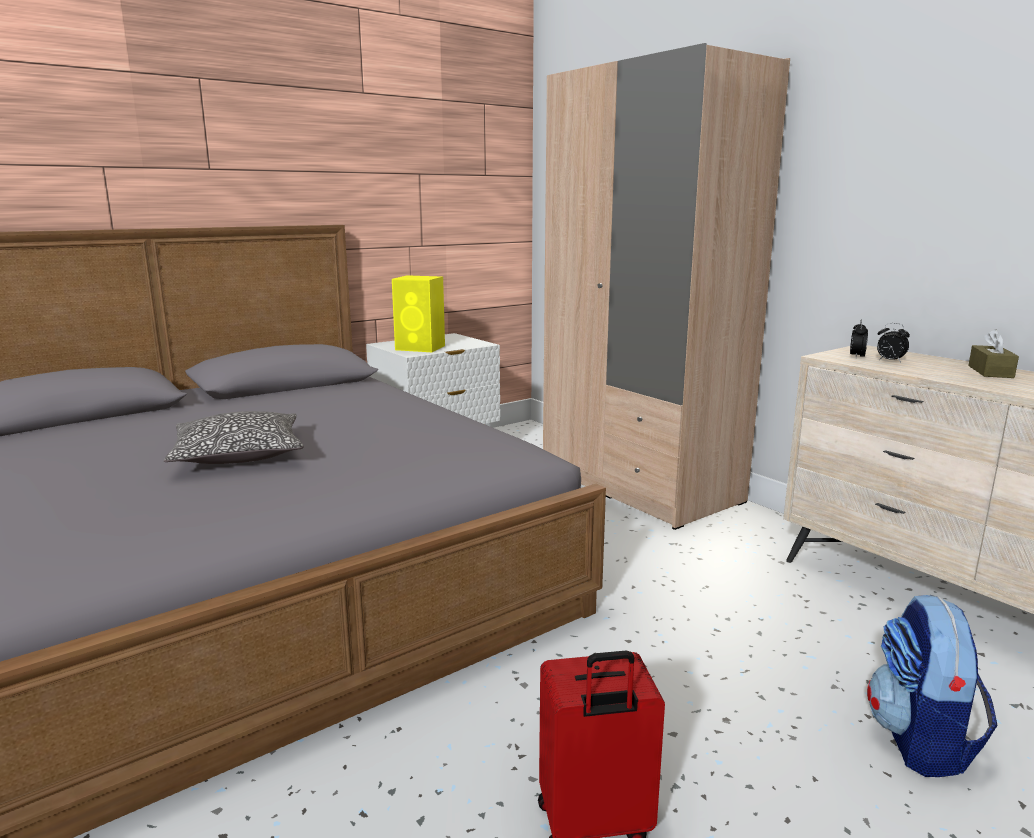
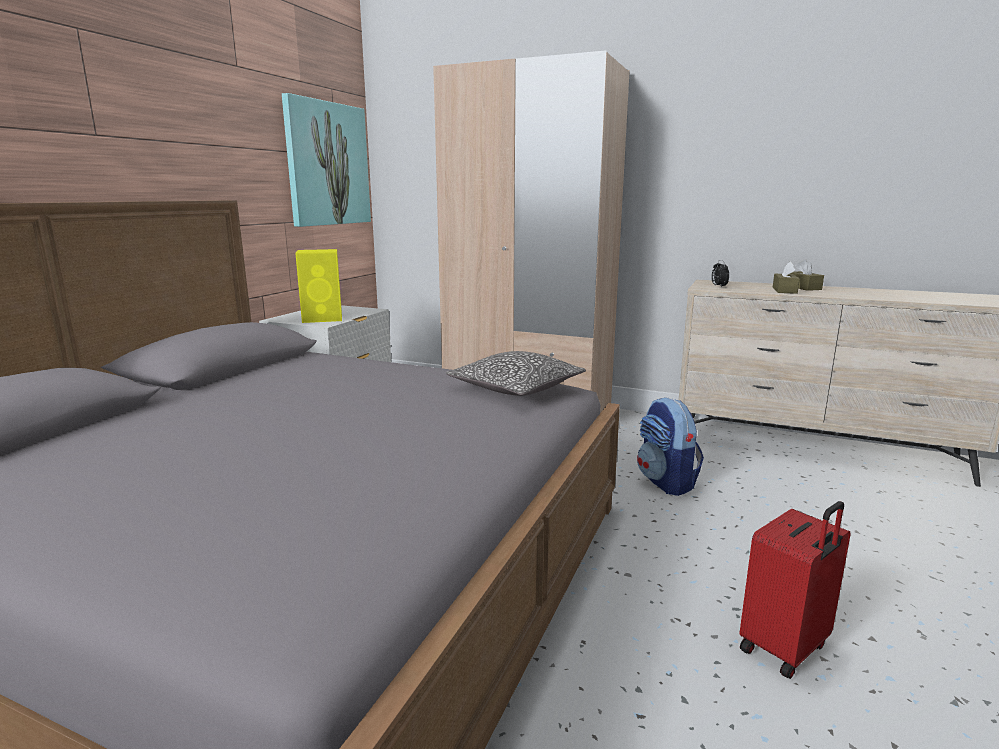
camera: 30 degrees left, 0 degrees up
pillow [164,411,304,464] -> pillow moved to [446,351,586,396]
backpack [867,595,998,777] -> backpack moved to [637,397,704,496]
alarm clock [877,323,910,362] -> none
none -> picture [282,93,371,227]
none -> brown tissue box [773,262,800,294]

